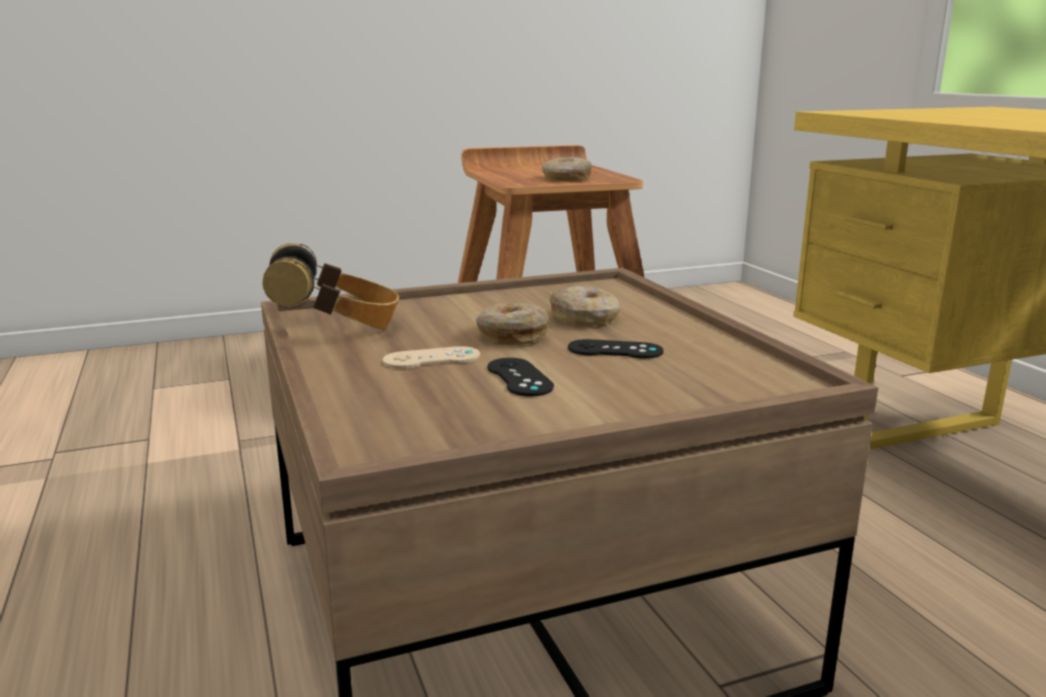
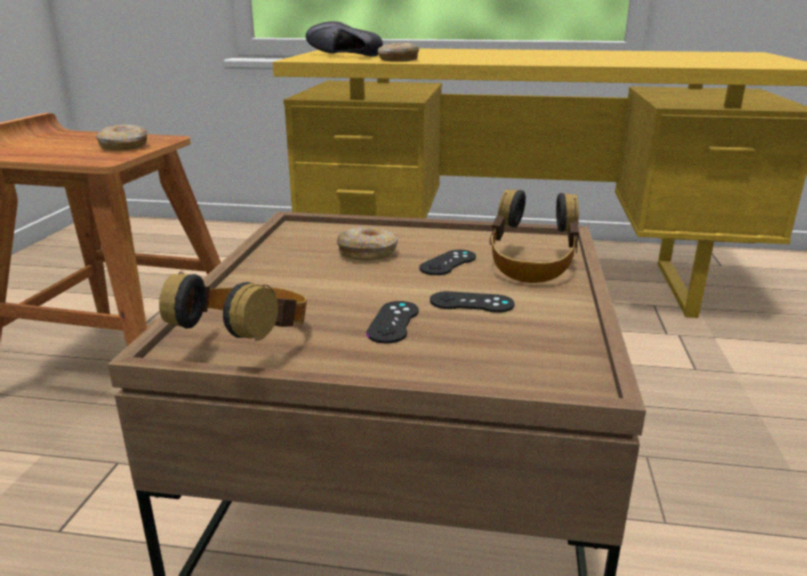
camera: 60 degrees left, 5 degrees up
beige game controller [383,346,480,369] -> black game controller [366,301,419,344]
donut [476,303,549,345] -> donut moved to [378,43,419,62]
none -> black shoe [306,21,383,57]
none -> headphones [490,189,579,283]

